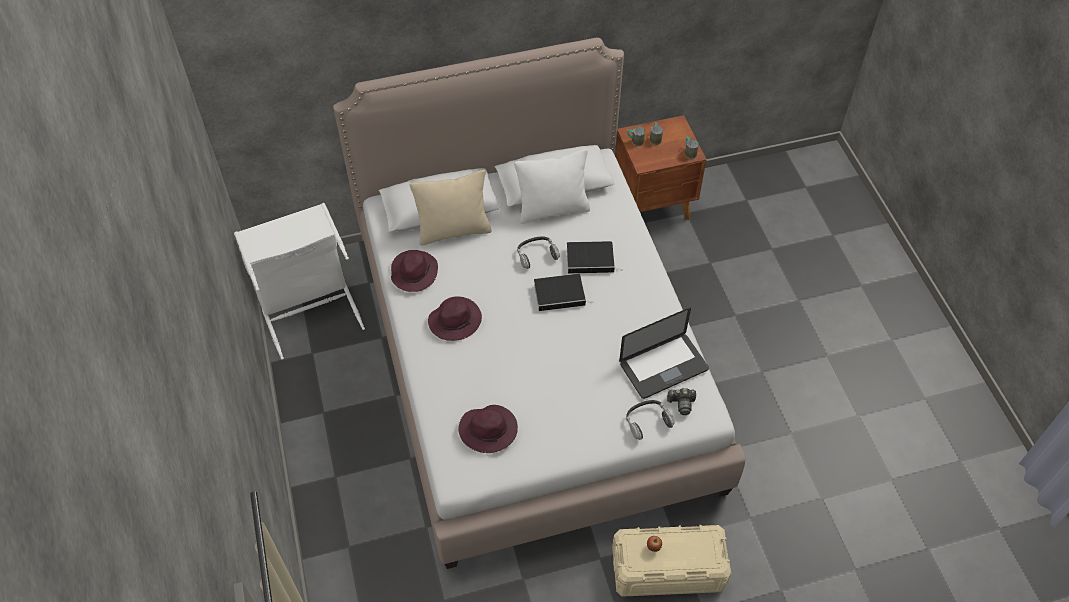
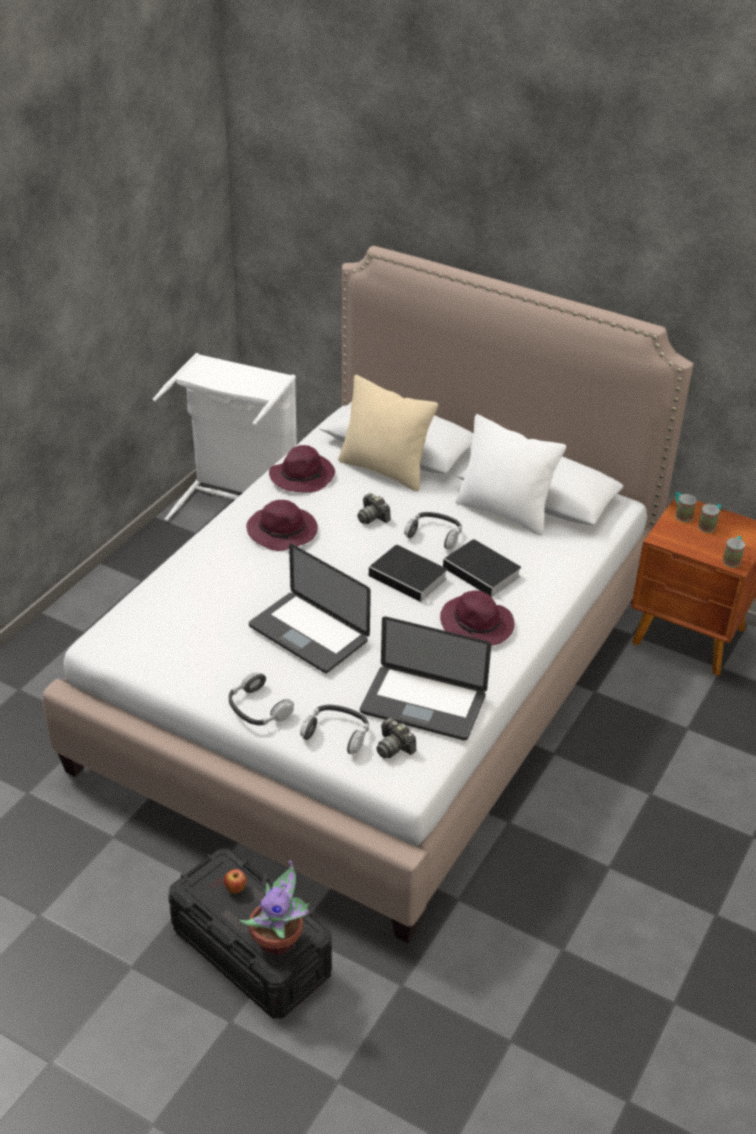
camera: 45 degrees right, 15 degrees down
purple hat [458,405,518,453] -> purple hat moved to [440,590,515,646]
beige storage box [612,525,731,597] -> black storage box [169,849,332,1018]
none -> headphones [229,672,294,725]
none -> potted plant [240,860,309,955]
none -> laptop [249,544,371,673]
none -> camera [357,493,391,524]

